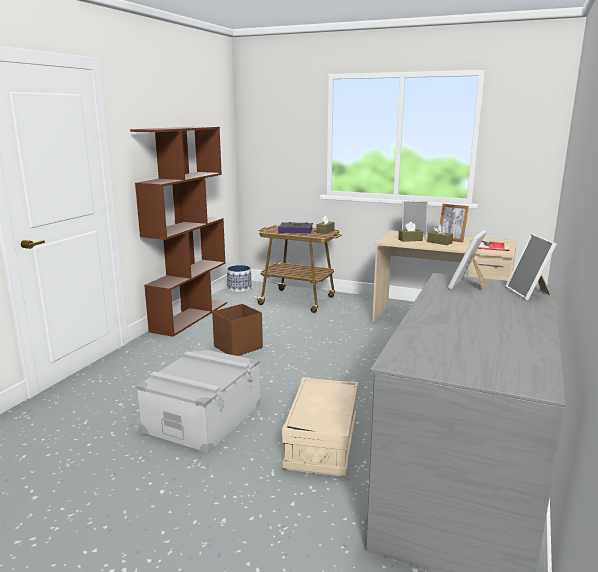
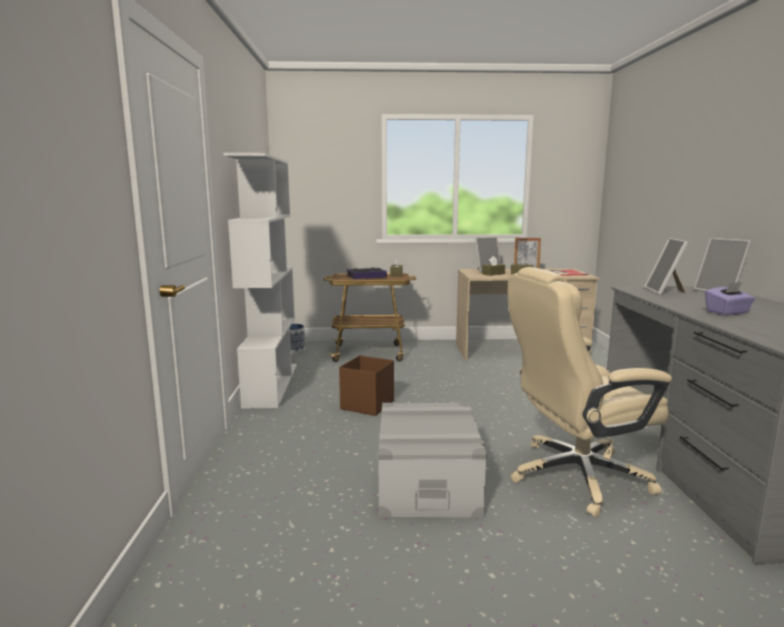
camera: 25 degrees left, 5 degrees down
brown bookcase [130,126,227,337] -> white bookcase [224,153,297,409]
beige storage box [282,377,358,476] -> beige office chair [508,267,672,517]
none -> purple tissue box [705,282,755,315]

